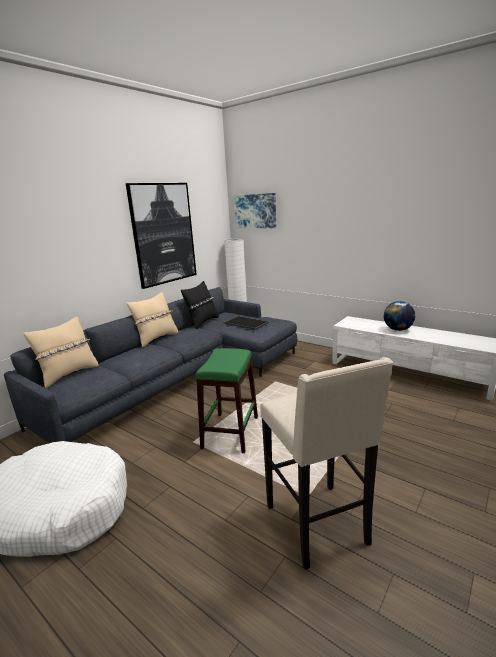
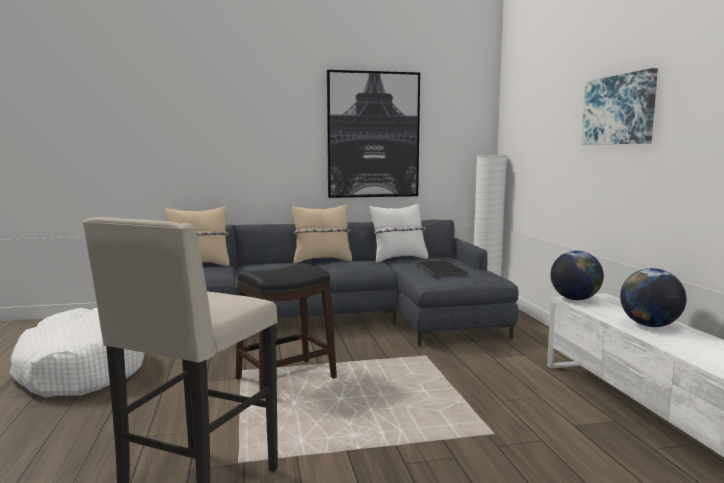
camera: 40 degrees right, 10 degrees down
black pillow [181,281,219,329] -> white pillow [370,204,428,262]
green stool [196,348,258,453] -> black stool [236,263,337,399]
picture [234,193,276,228] -> picture moved to [581,68,658,145]
none -> globe [550,250,604,300]

